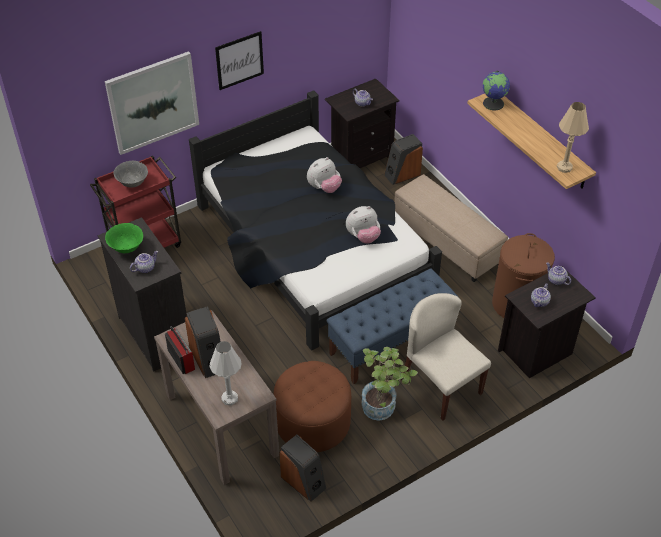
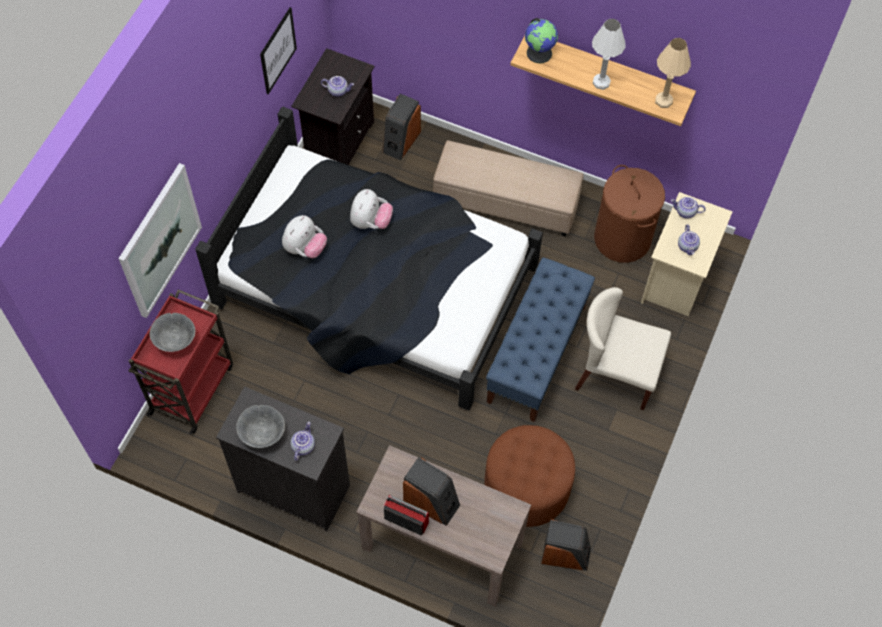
camera: 35 degrees left, 15 degrees up
green bowl [105,223,143,253] -> grey bowl [236,405,285,448]
white table lamp [209,341,242,406] -> white table lamp moved to [592,19,626,90]
picture [215,31,264,90] -> picture moved to [260,7,297,95]
plush toy [346,206,381,244] -> plush toy moved to [282,215,327,258]
potted plant [361,347,418,421] -> none
black nightstand [498,266,596,378] -> beige nightstand [641,192,733,316]

